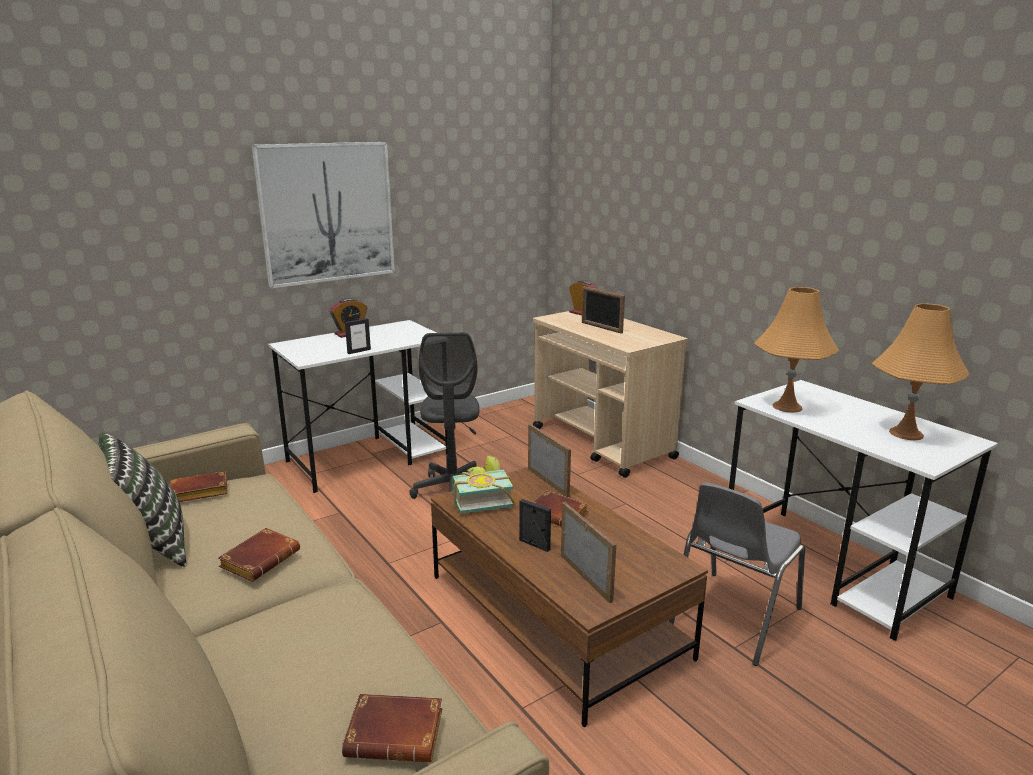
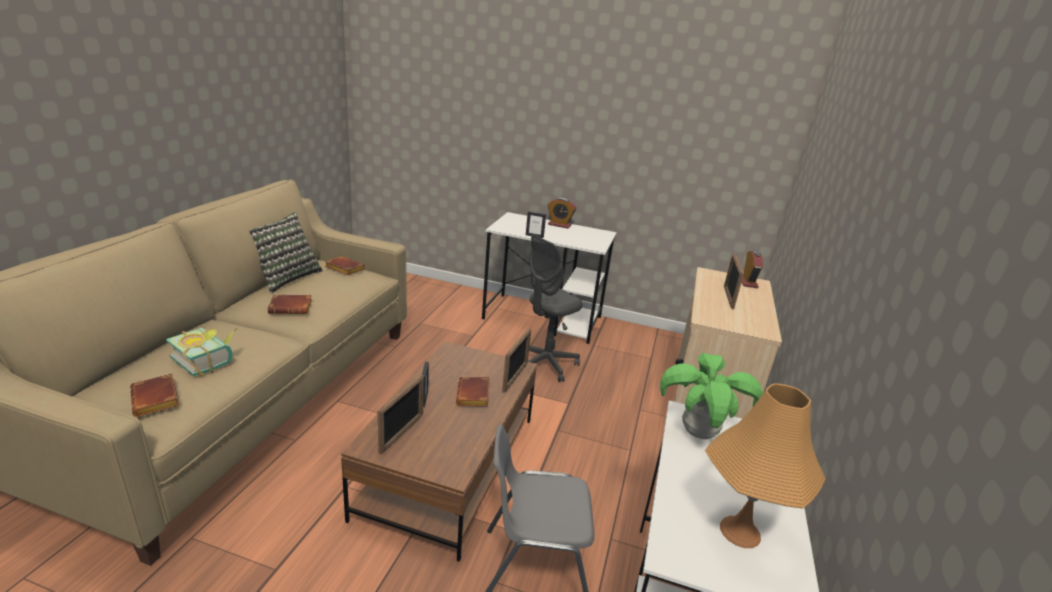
camera: 50 degrees right, 5 degrees up
picture [251,142,395,289] -> none
book [452,456,514,514] -> book moved to [166,328,236,377]
orange table lamp [754,287,839,413] -> potted plant [660,353,763,439]

